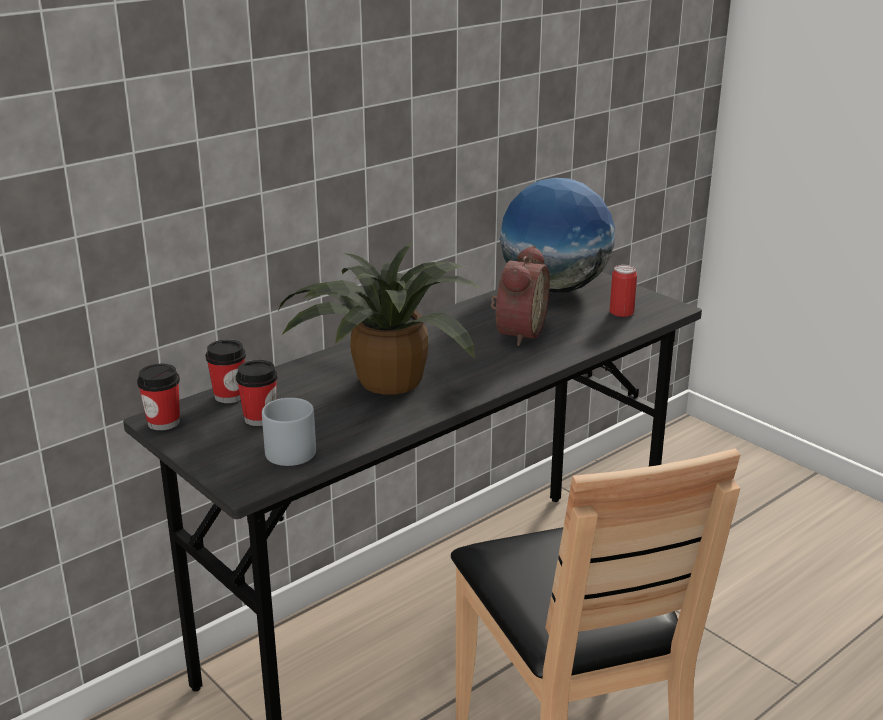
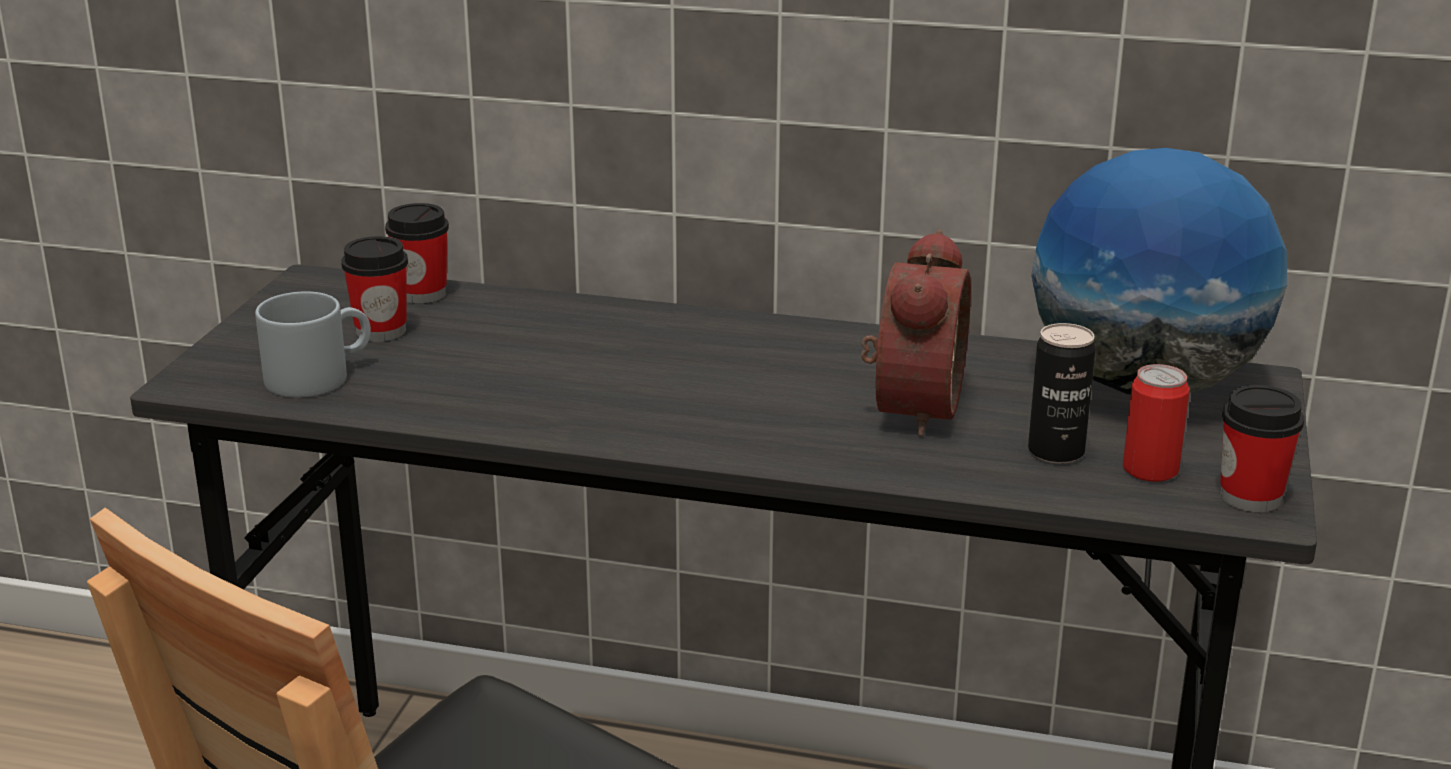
camera: 55 degrees right, 0 degrees up
cup [137,364,180,431] -> cup moved to [1220,385,1304,512]
potted plant [278,243,482,395] -> none
alarm clock [491,245,550,346] -> alarm clock turned 60 degrees counterclockwise [861,230,971,437]
none -> can [1028,323,1096,464]

